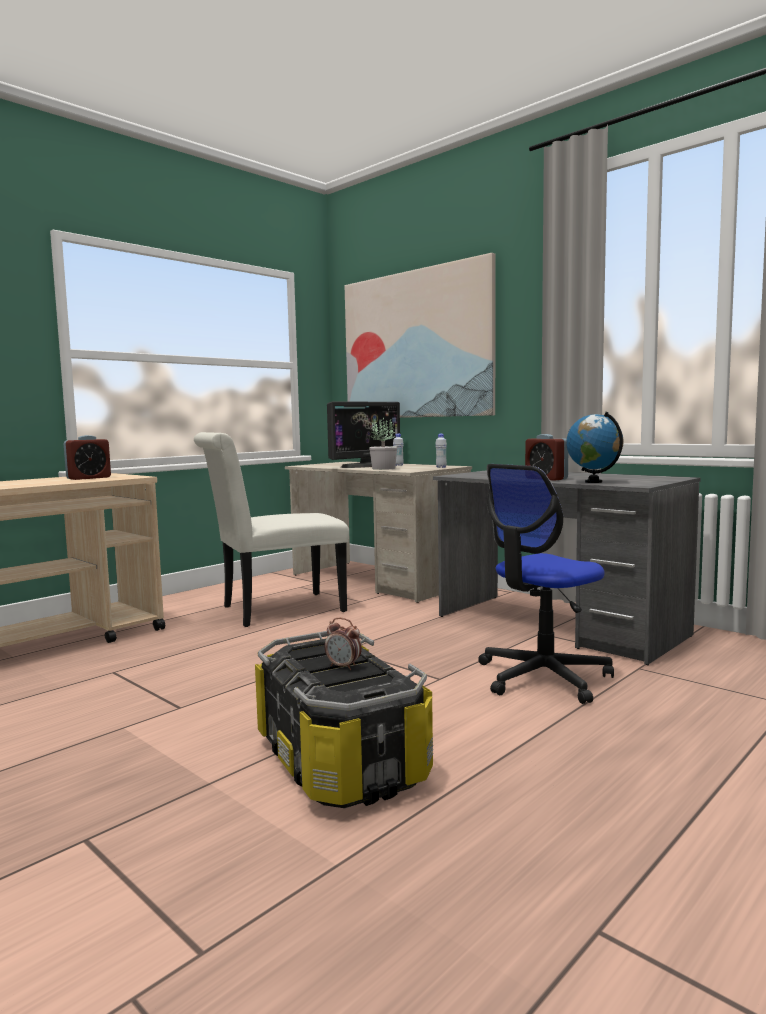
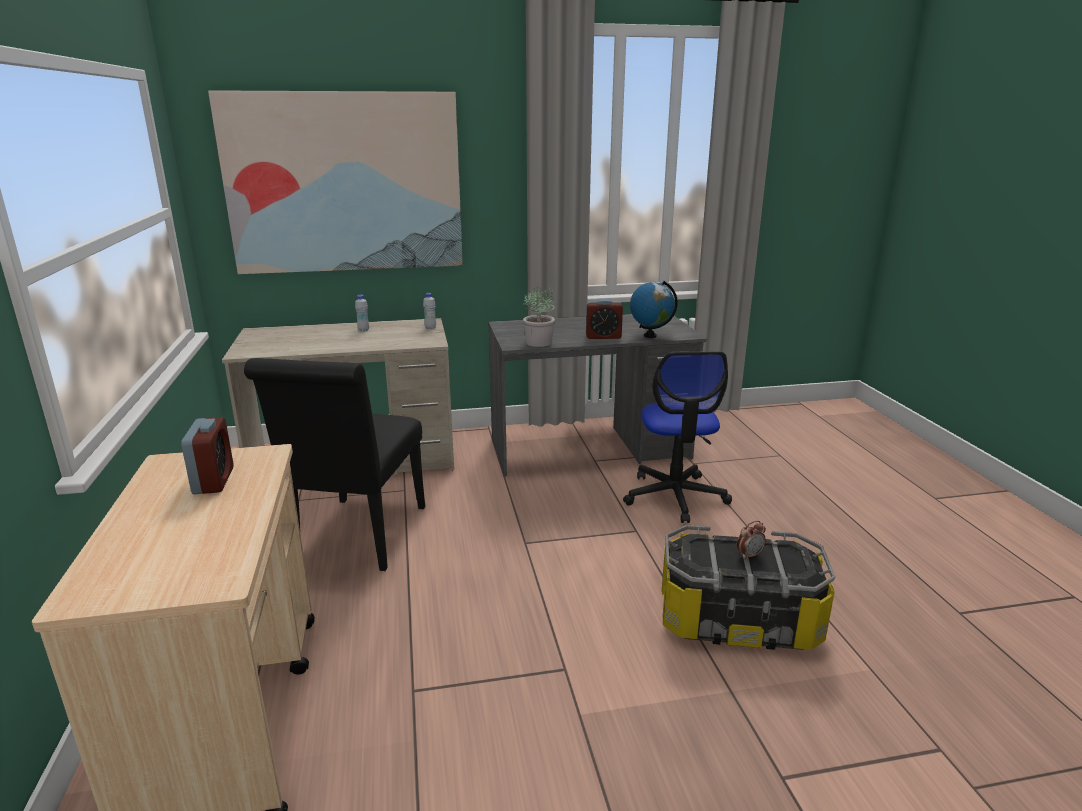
camera: 55 degrees left, 15 degrees up
white chair [194,432,349,627] -> black chair [244,358,425,571]
monitor [327,401,400,468] -> none
potted plant [369,417,397,470] -> potted plant moved to [523,286,555,347]

